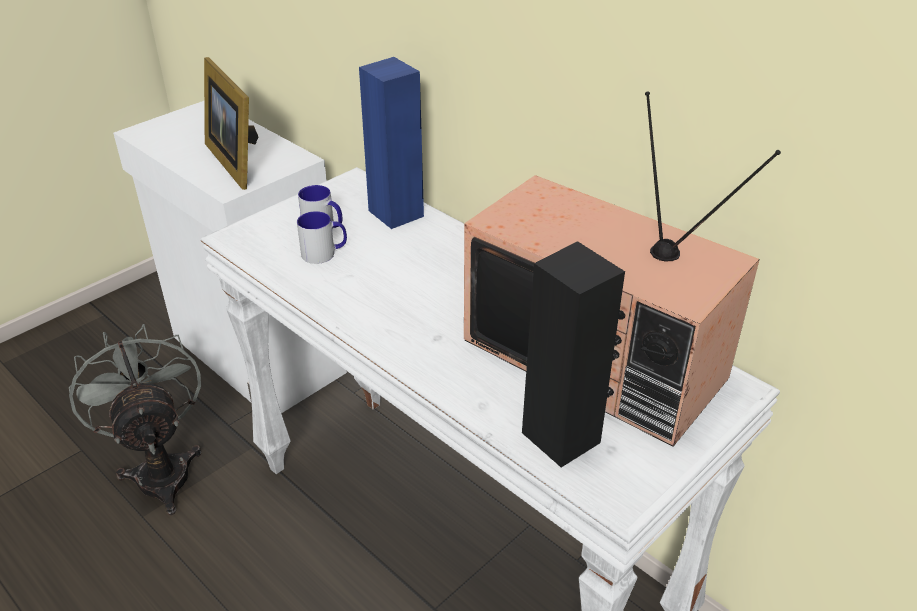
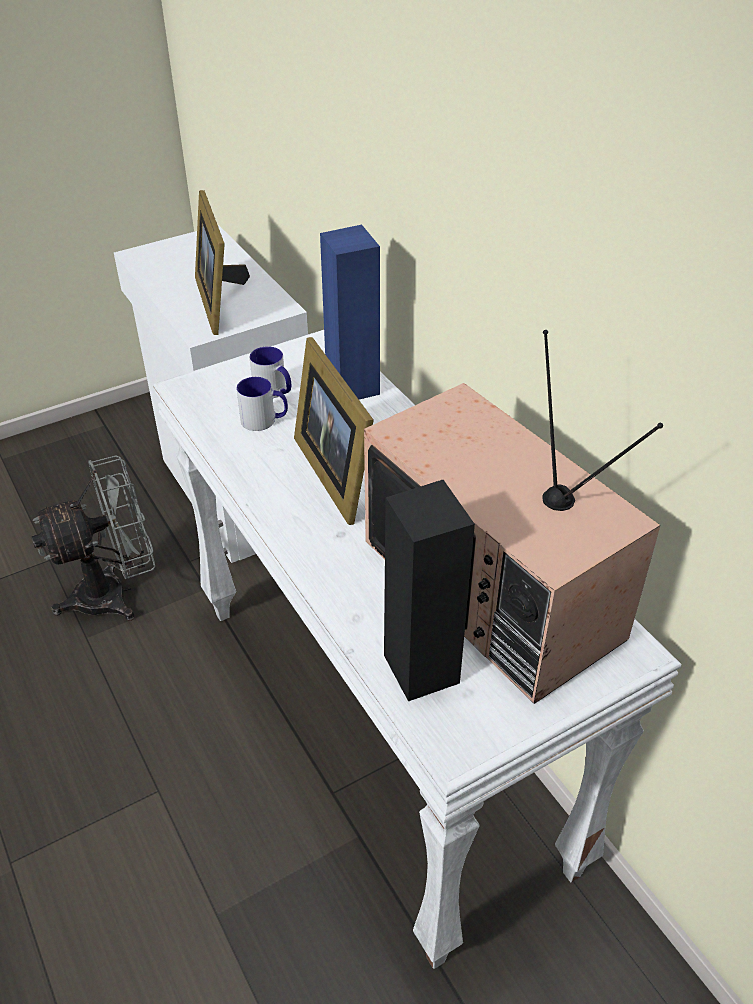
camera: 15 degrees right, 5 degrees up
grey fan [69,324,202,515] -> grey fan turned 75 degrees clockwise [31,455,155,621]
none -> picture frame [294,337,374,525]

